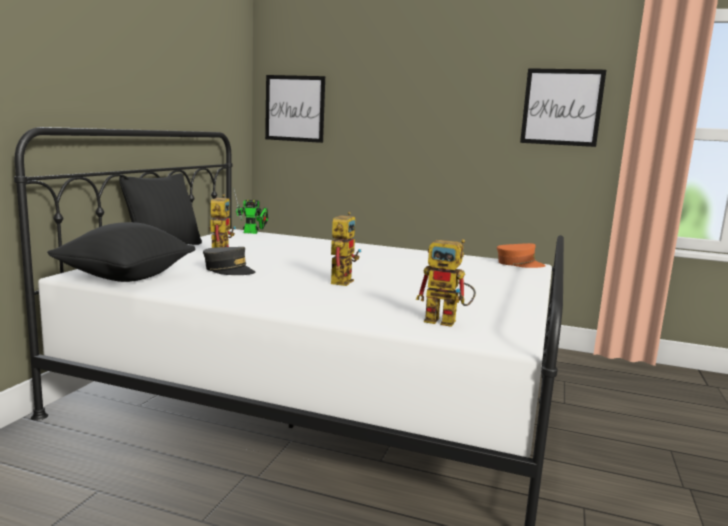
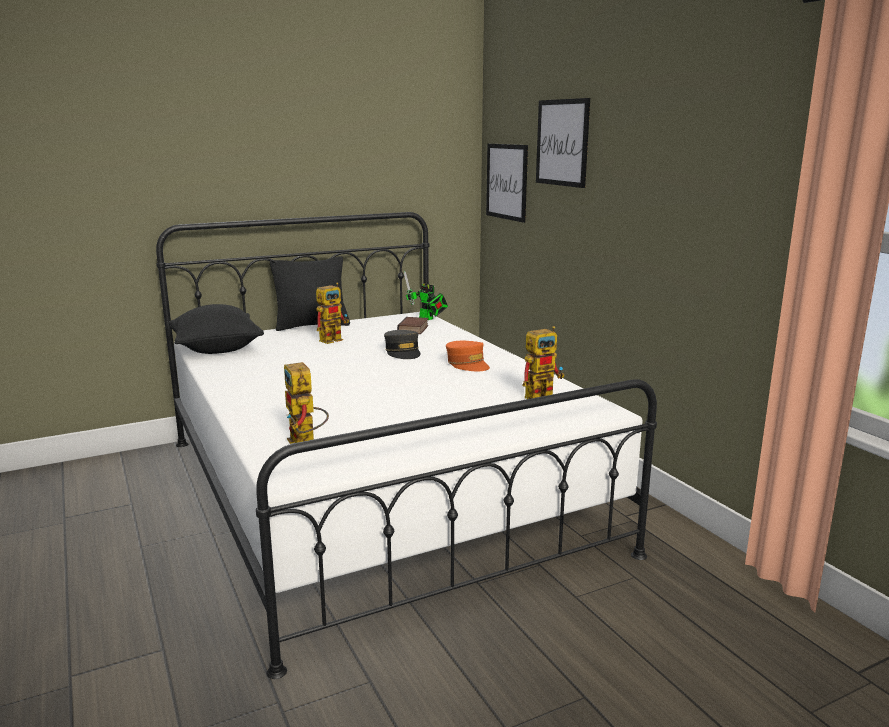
camera: 45 degrees right, 5 degrees up
grey cap [203,247,256,275] -> grey cap moved to [384,330,421,359]
toy robot [331,212,361,286] -> toy robot moved to [523,326,564,399]
orange cap [497,243,546,268] -> orange cap moved to [446,341,490,371]
picture [520,68,606,147] -> picture moved to [536,98,590,188]
none -> book [397,317,428,334]

